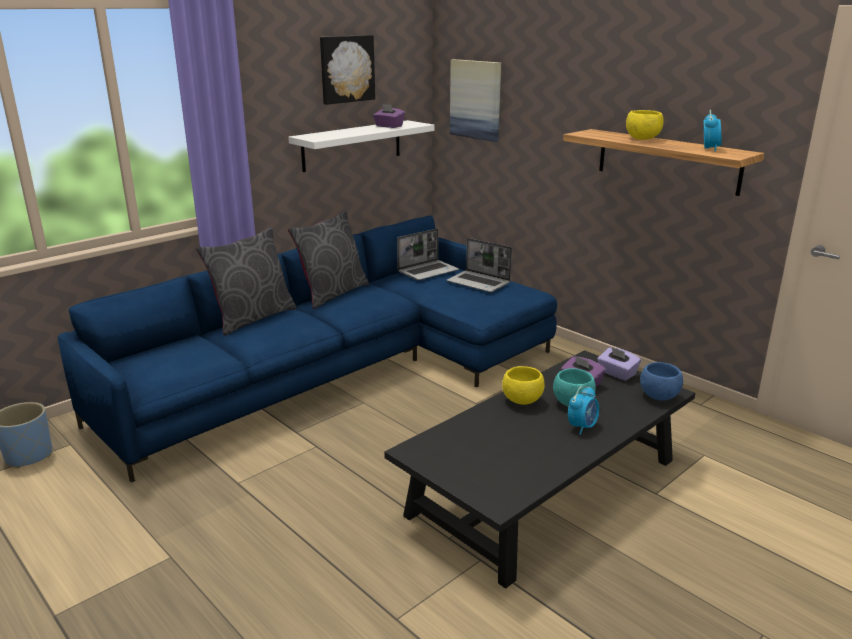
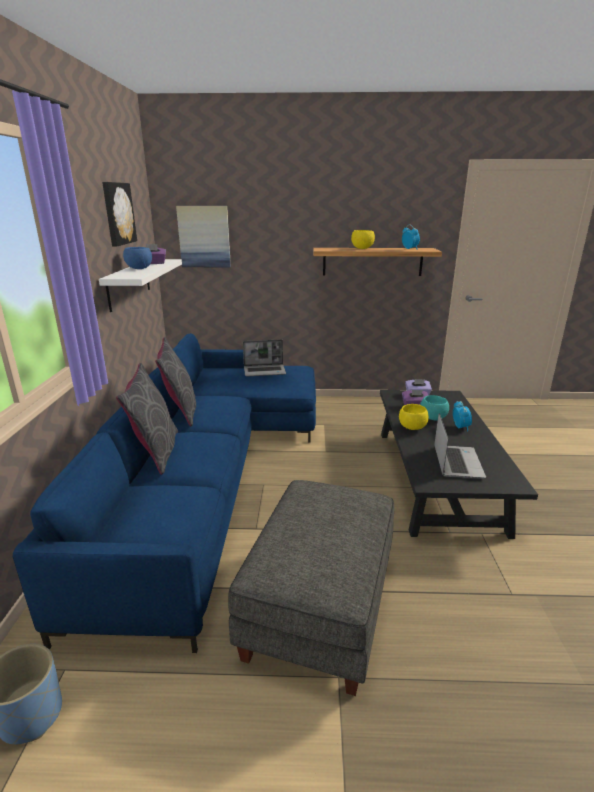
camera: 45 degrees left, 0 degrees up
laptop [397,229,459,280] -> laptop moved to [434,413,486,479]
blue bowl [640,362,683,401] -> blue bowl moved to [123,247,152,269]
none -> grey ottoman [228,480,394,696]

